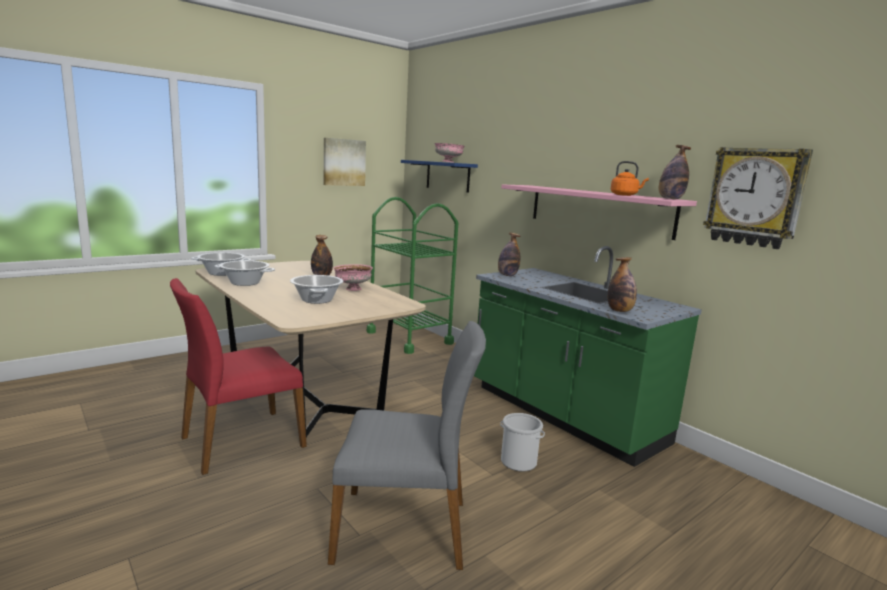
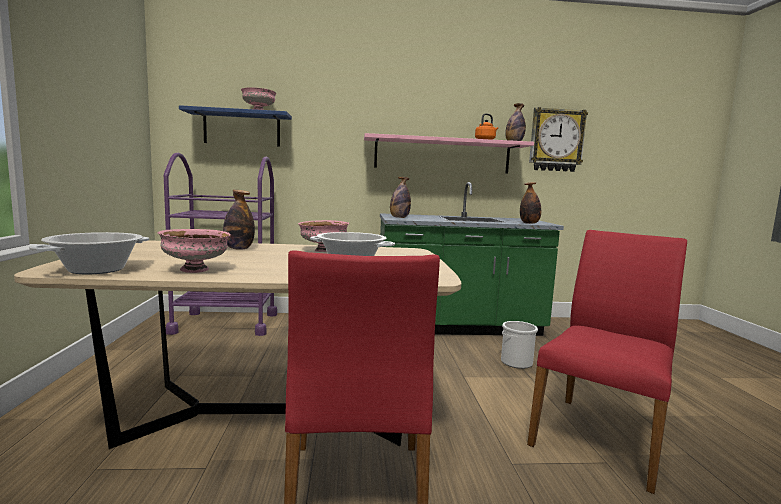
camera: 55 degrees left, 5 degrees down
cooking pot [214,260,275,286] -> pink bowl [157,229,231,273]
picture [324,138,366,186] -> none
grey chair [328,321,486,570] -> red chair [527,230,687,494]
green cart [367,197,458,354] -> purple cart [164,153,277,336]

